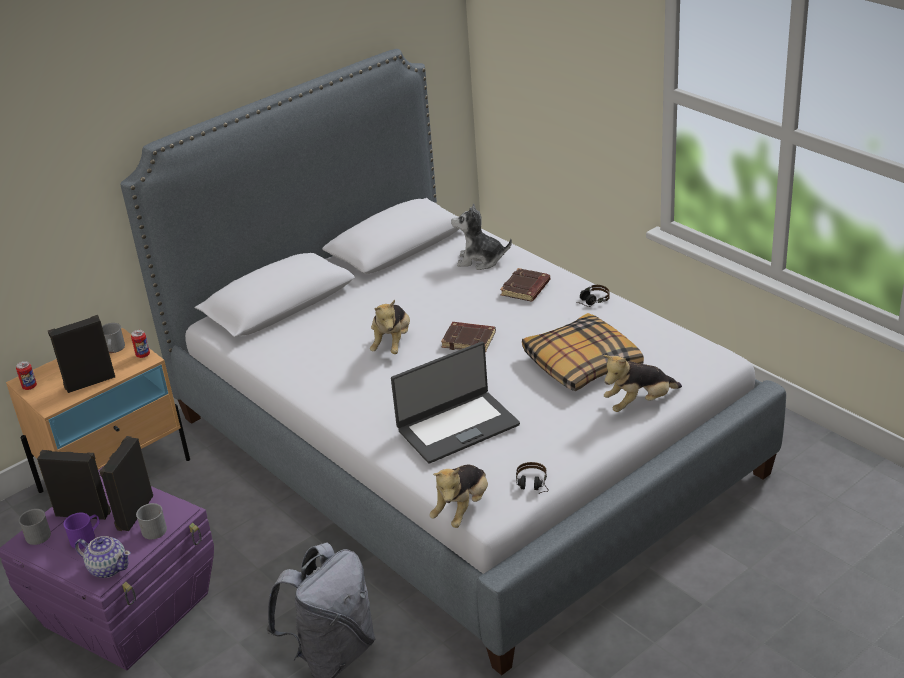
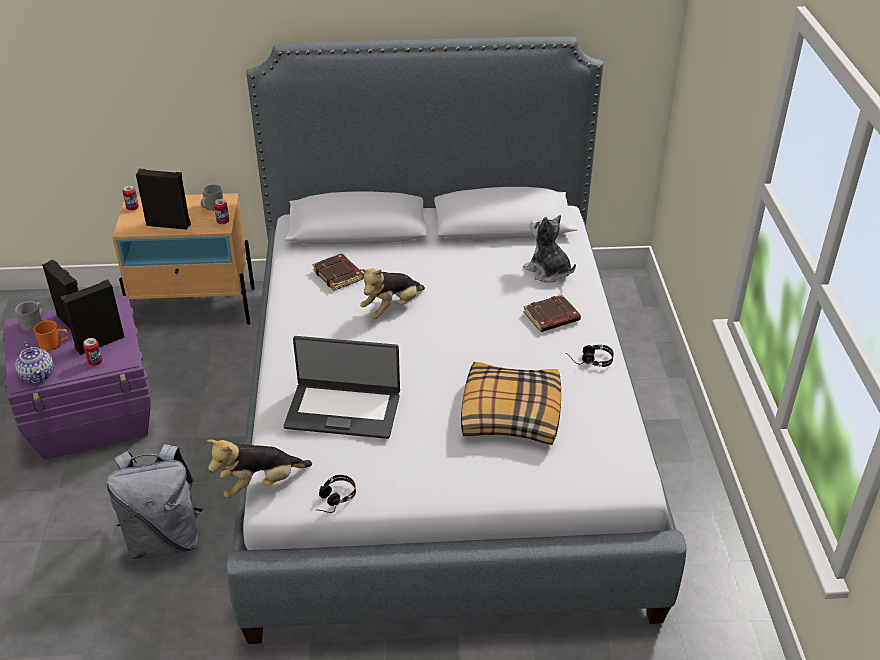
camera: 35 degrees right, 5 degrees up
purple mug [63,513,100,549] -> orange mug [34,320,68,351]
grey mug [136,503,167,540] -> can [83,338,103,366]
brown book [441,322,496,353] -> brown book moved to [312,254,364,291]
plush toy [603,355,682,412] -> none

